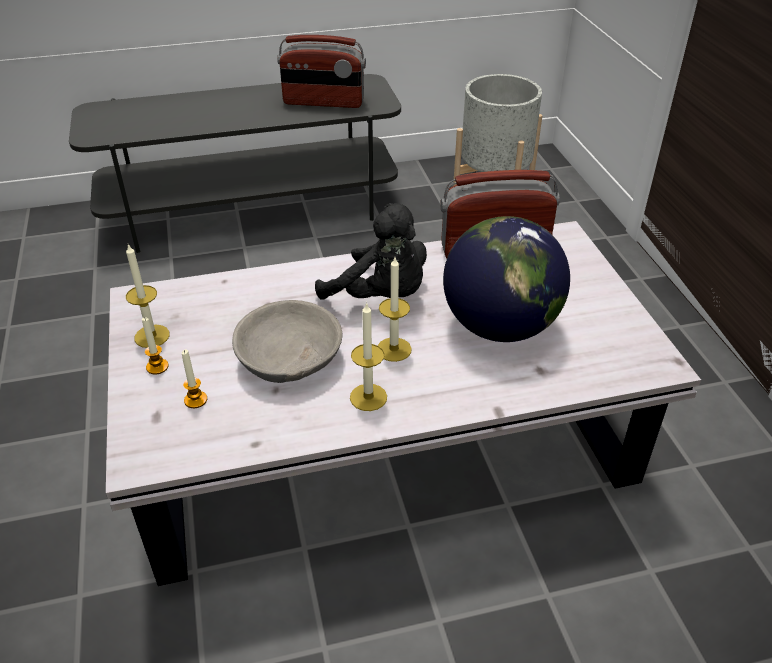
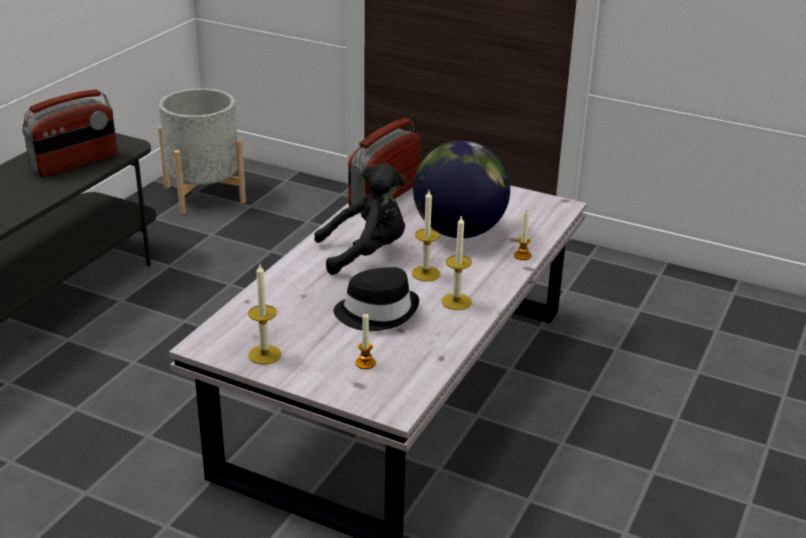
camera: 50 degrees left, 10 degrees down
candle [142,317,169,375] -> candle moved to [514,211,531,260]
grey bowl [232,300,342,383] -> black hat [333,267,419,331]

